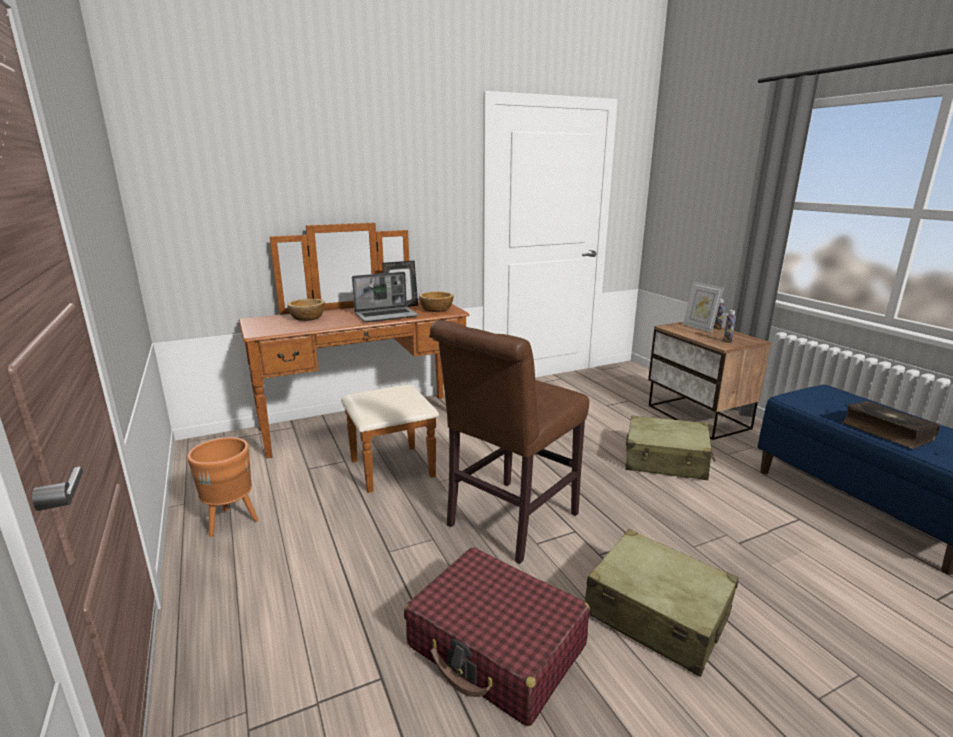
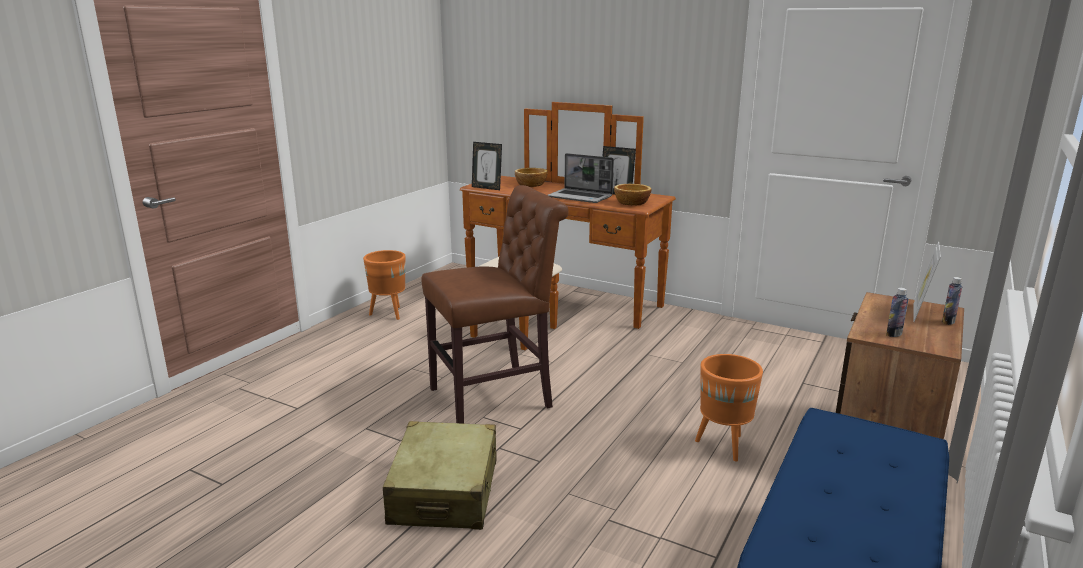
camera: 55 degrees right, 0 degrees up
red suitcase [404,547,590,726] -> none
brown chair [430,320,589,564] -> brown chair turned 150 degrees clockwise [422,185,569,424]
beige suitcase [625,415,715,480] -> orange planter [695,354,763,461]
book [842,400,940,449] -> none
none -> picture frame [472,142,502,190]

